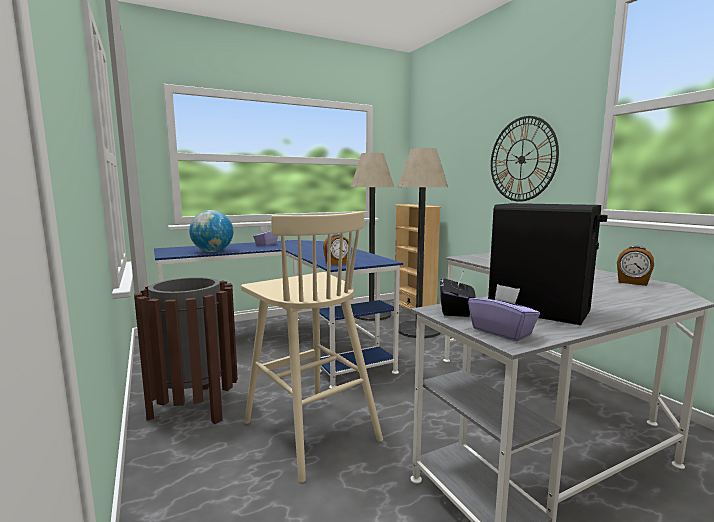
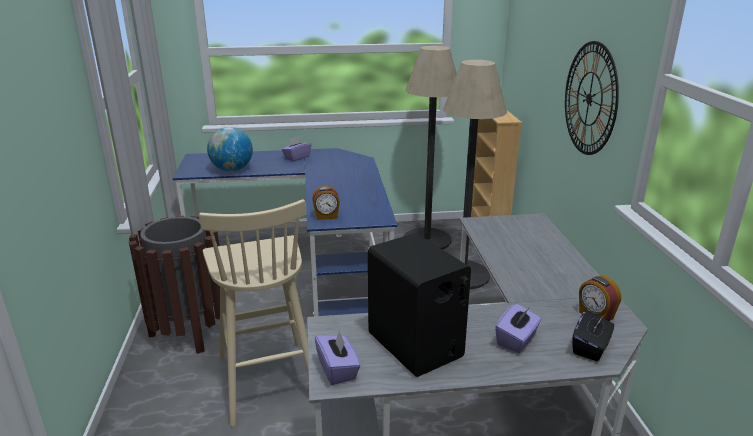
camera: 20 degrees right, 15 degrees up
black tissue box [440,273,476,317] -> black tissue box moved to [572,310,614,361]
none -> purple tissue box [495,304,542,353]

